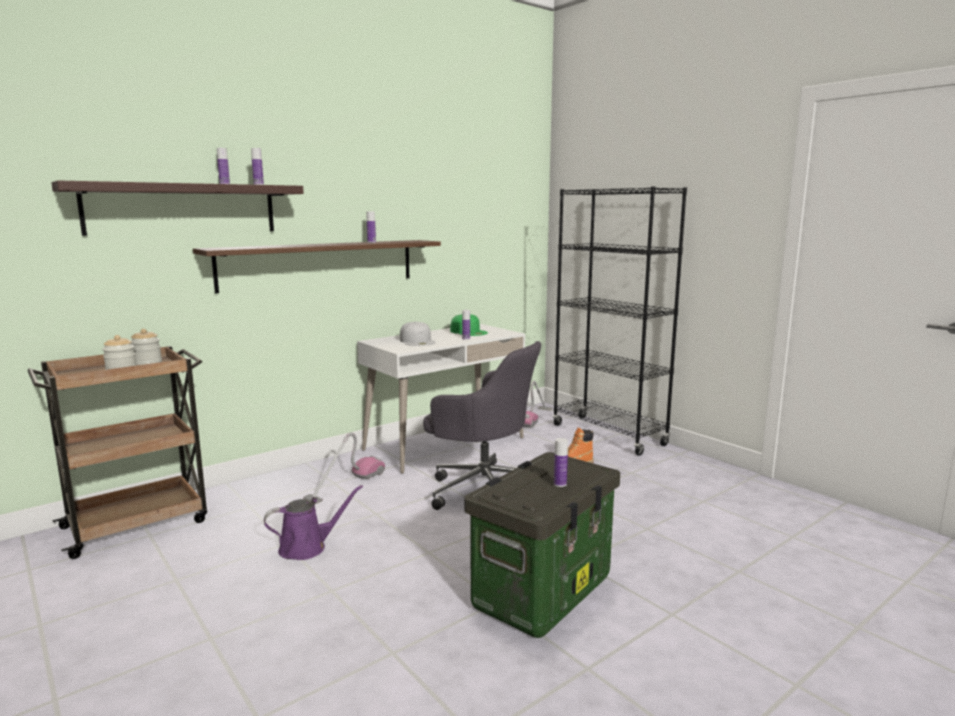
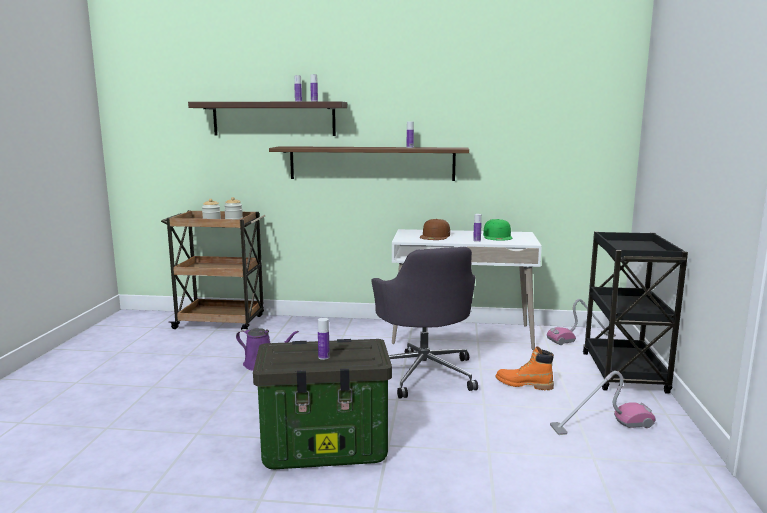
camera: 45 degrees right, 0 degrees up
vacuum cleaner [303,432,385,504] -> vacuum cleaner moved to [550,371,655,435]
white cap [400,322,435,346] -> brown cap [420,219,450,240]
black bookcase [553,186,687,456] -> black cart [583,231,688,394]

